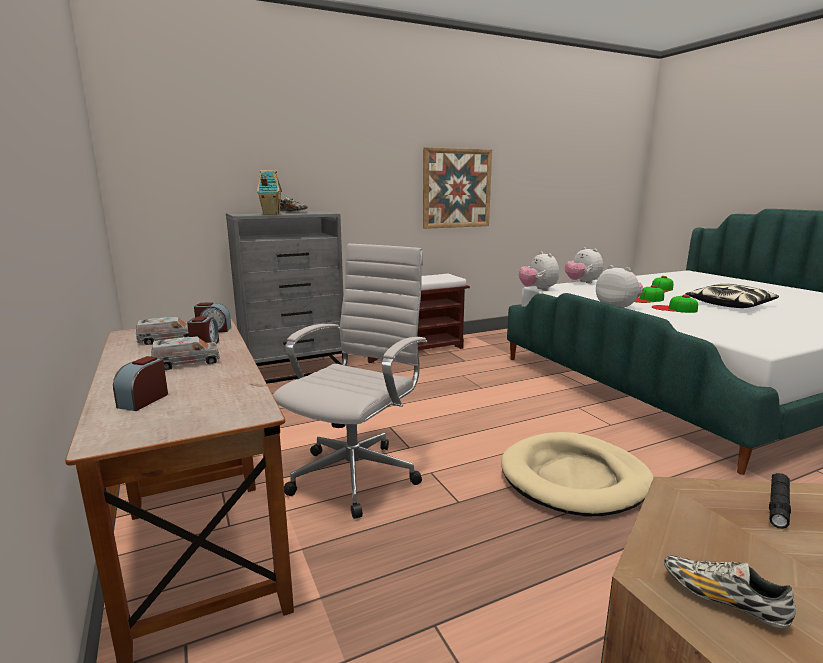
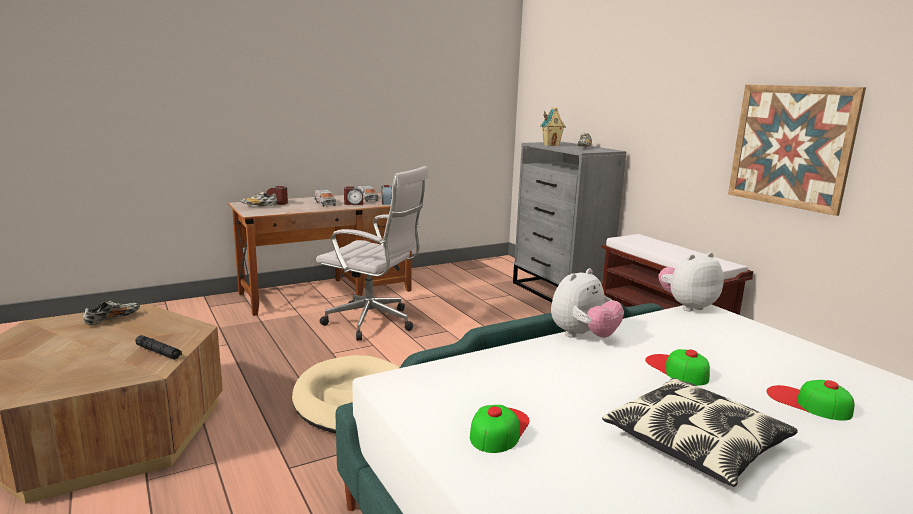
camera: 85 degrees right, 0 degrees up
plush toy [565,247,603,284] -> none
cap [652,294,698,313] -> cap moved to [470,405,530,453]
none -> shoe [240,191,277,206]

